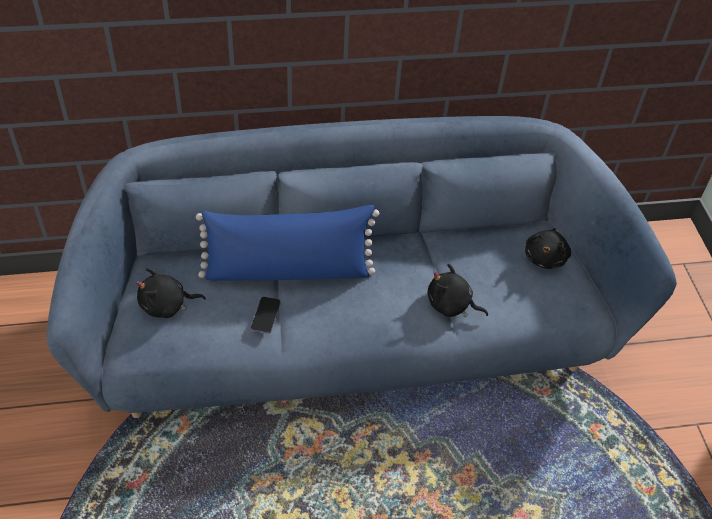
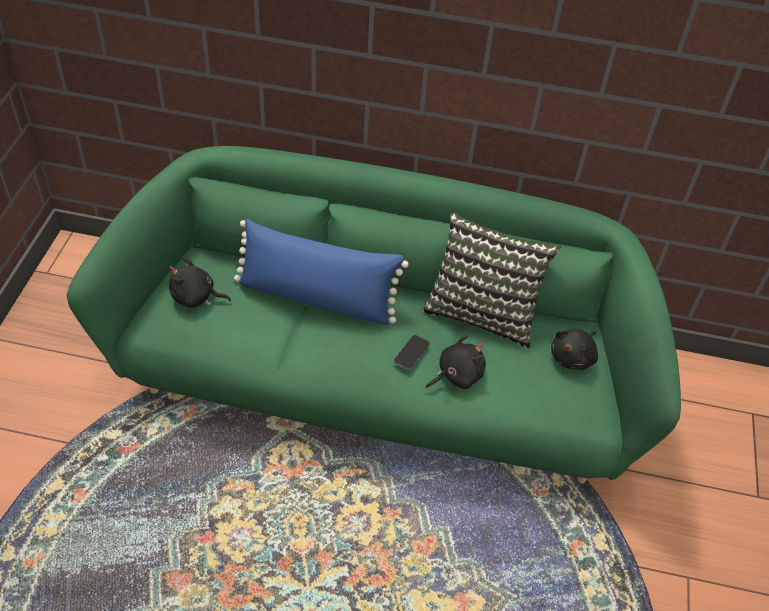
camera: 20 degrees right, 0 degrees up
blue sofa [47,116,677,418] -> green sofa [66,146,681,483]
phone [251,297,281,334] -> phone moved to [394,335,430,370]
black plush toy [428,264,488,317] -> black plush toy turned 105 degrees clockwise [426,335,486,389]
none -> pillow [423,212,561,349]

